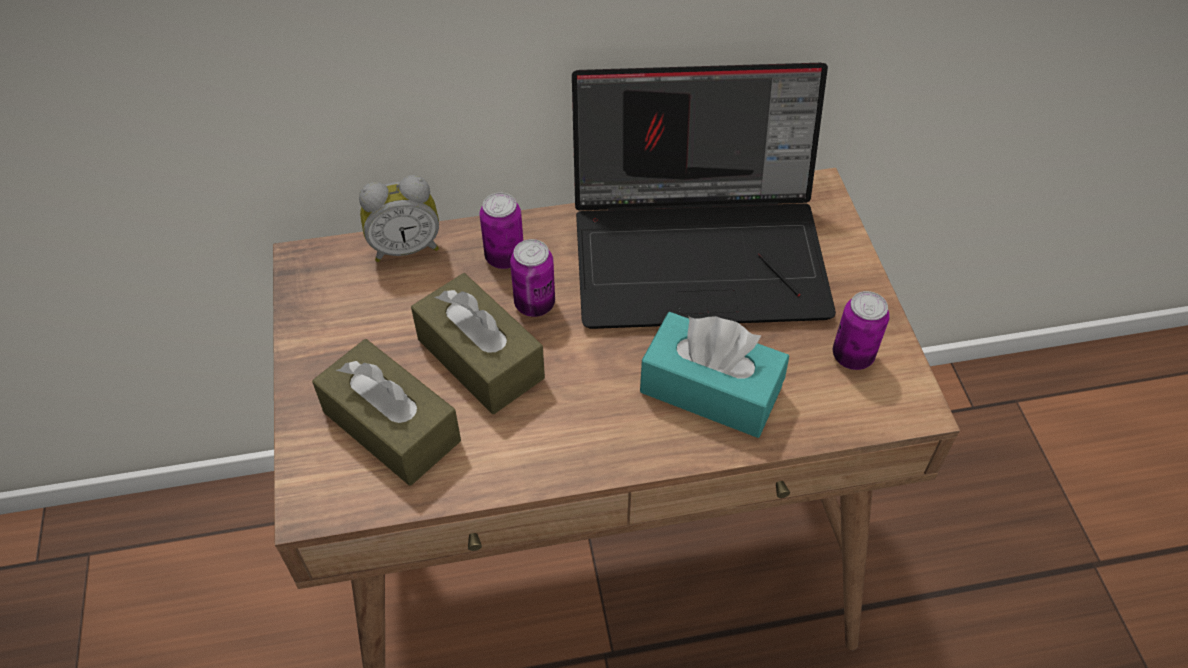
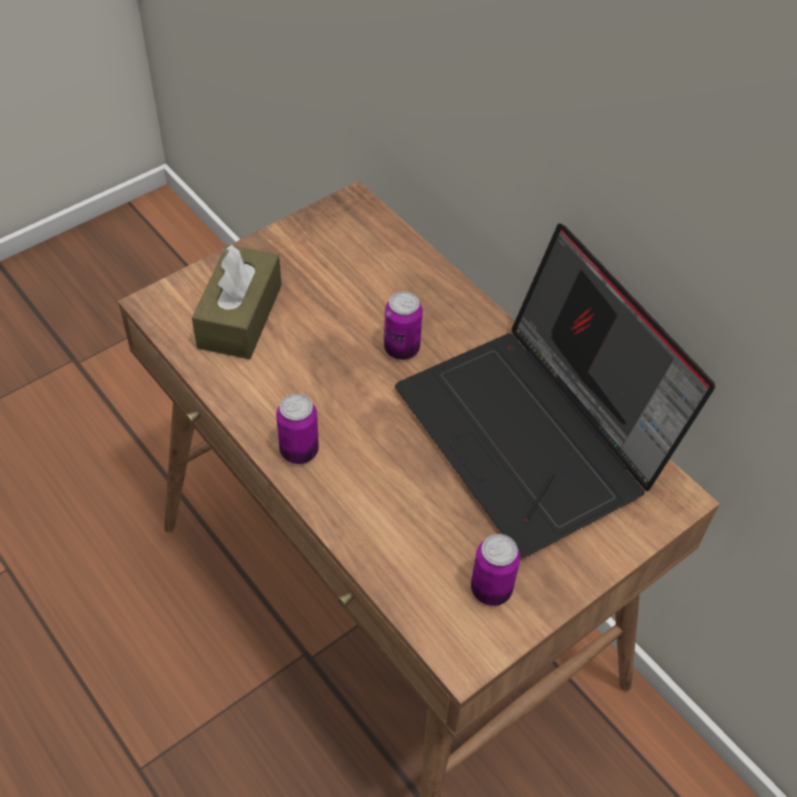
camera: 60 degrees right, 0 degrees up
alarm clock [359,175,439,262] -> none
brown tissue box [411,273,545,414] -> none
can [480,193,523,269] -> can moved to [276,394,319,464]
turquoise tissue box [640,312,789,438] -> none

